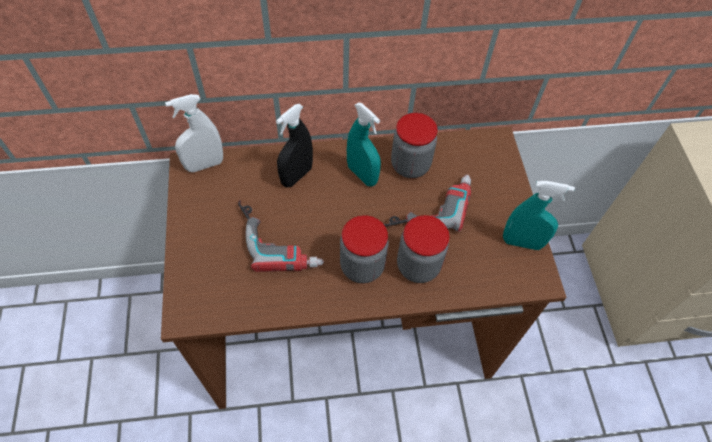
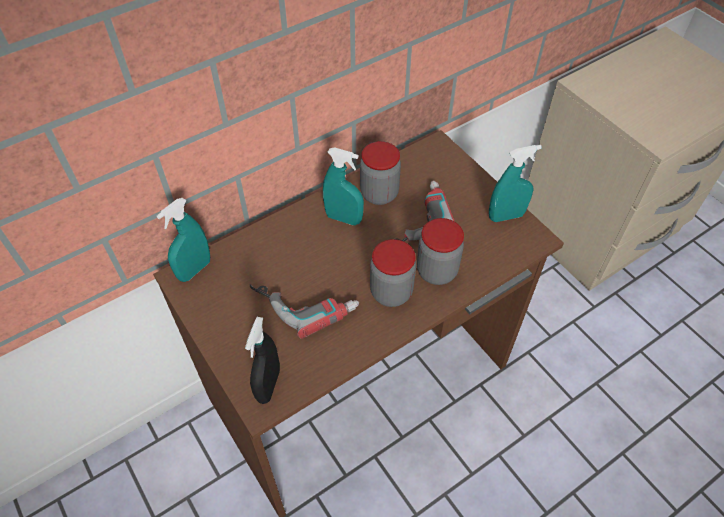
camera: 25 degrees left, 5 degrees down
white spray bottle [165,94,223,172] -> turquoise spray bottle [157,198,210,282]
black spray bottle [276,104,313,188] -> black spray bottle moved to [245,317,280,404]

